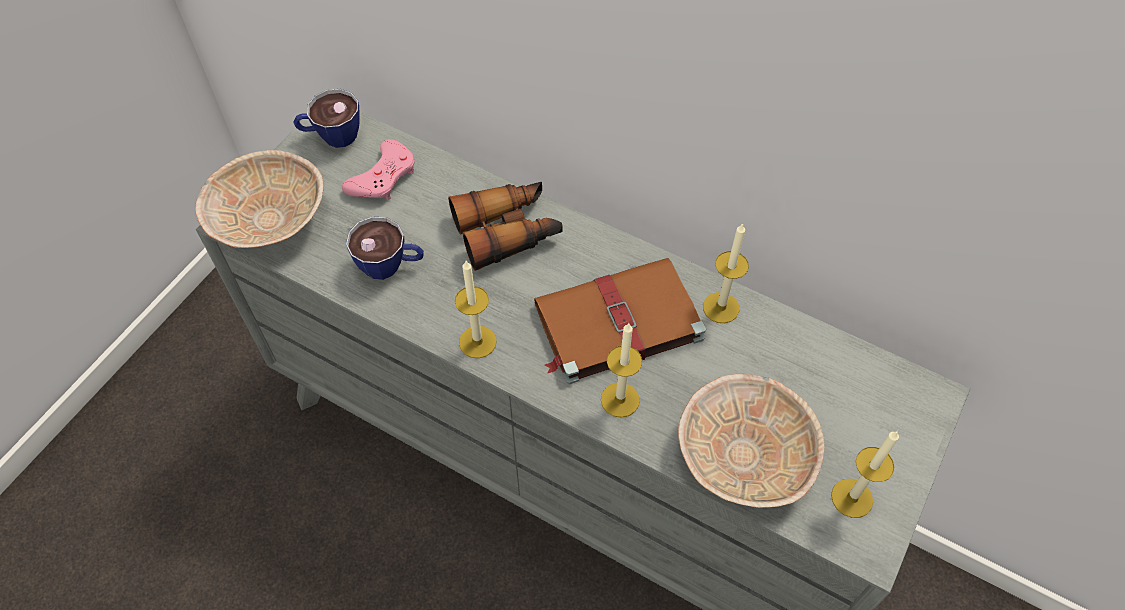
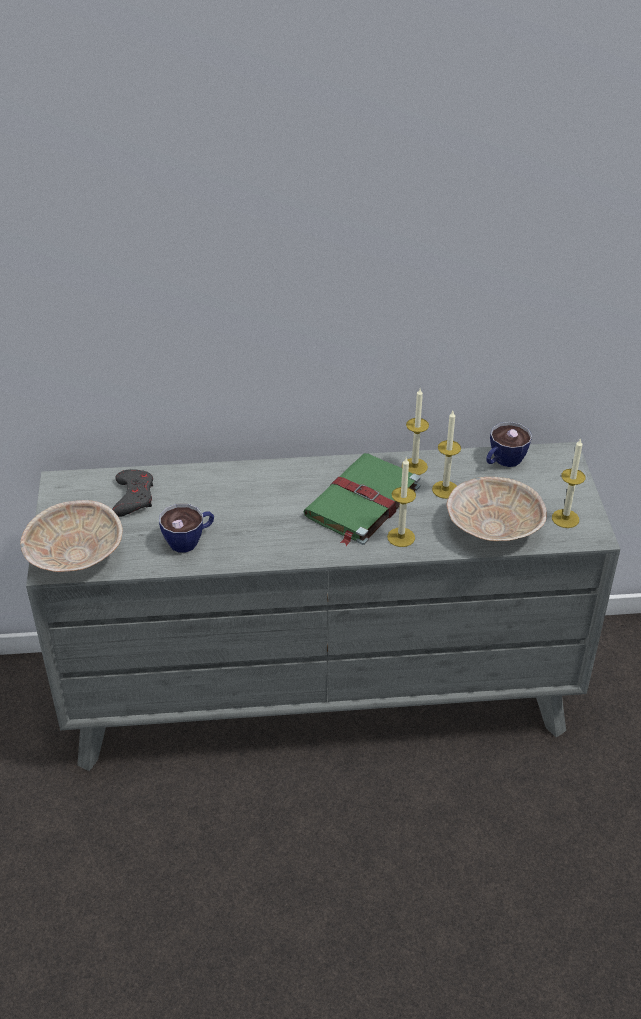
camera: 35 degrees left, 15 degrees down
cup [293,89,360,148] -> cup moved to [486,422,532,467]
pink game controller [342,139,415,200] -> grey game controller [112,469,153,517]
binoculars [448,182,563,271] -> none
candle [455,261,497,358] -> candle moved to [432,411,461,499]
brown book [534,258,706,384] -> green book [303,453,421,546]

